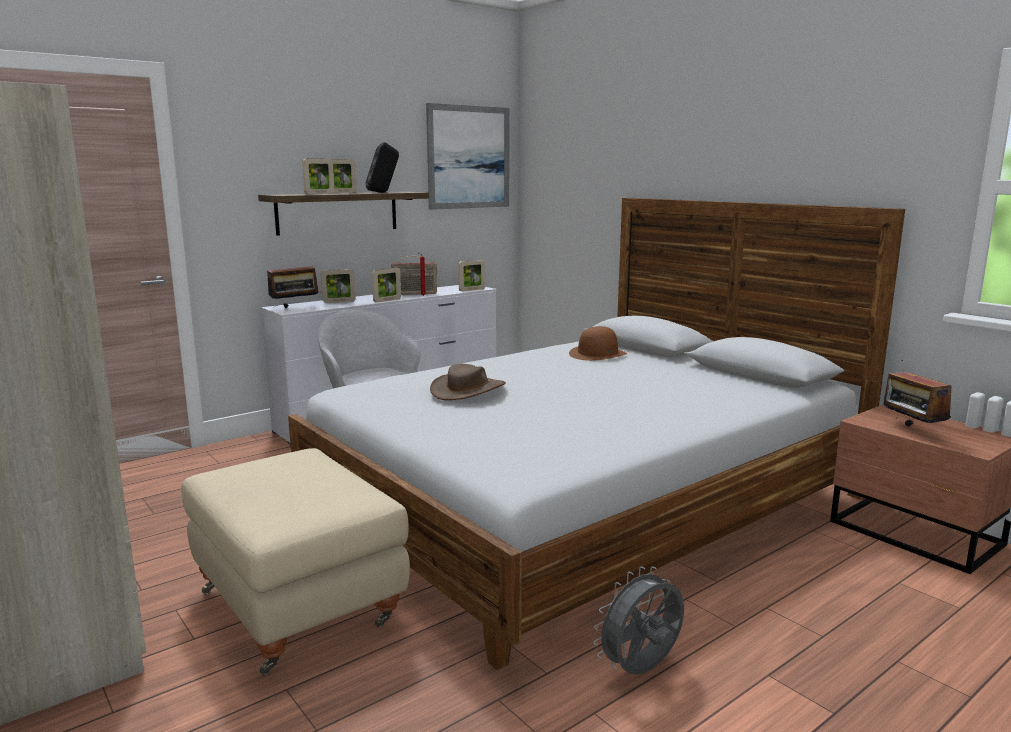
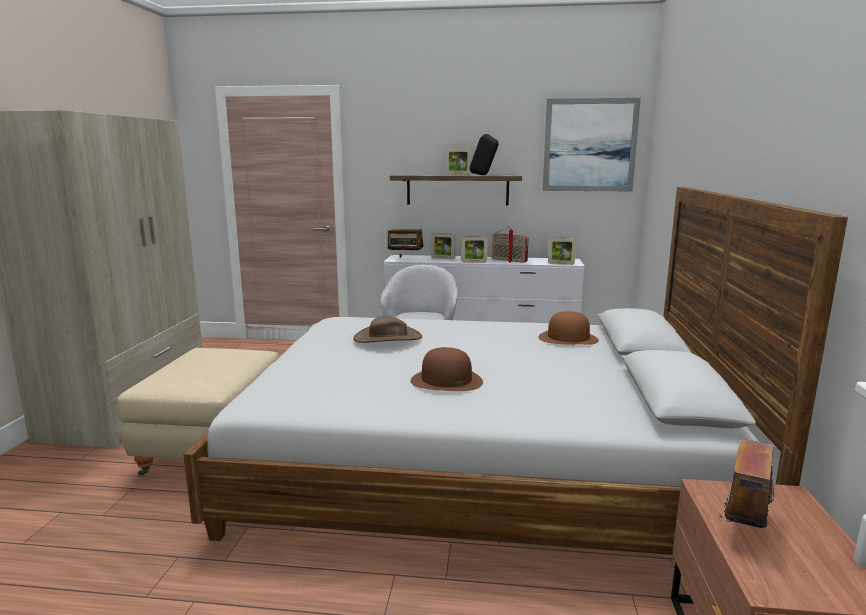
camera: 45 degrees right, 0 degrees up
picture frame [302,159,335,194] -> none
grey fan [593,567,684,675] -> none
none -> brown hat [410,347,483,391]

